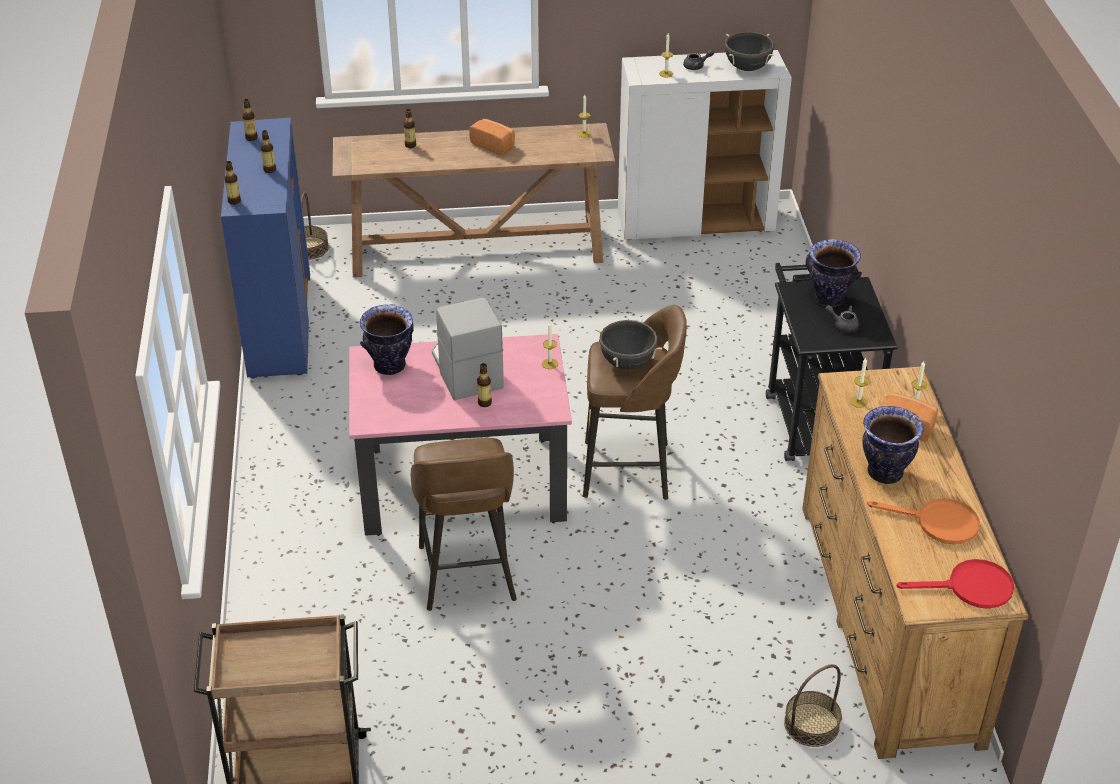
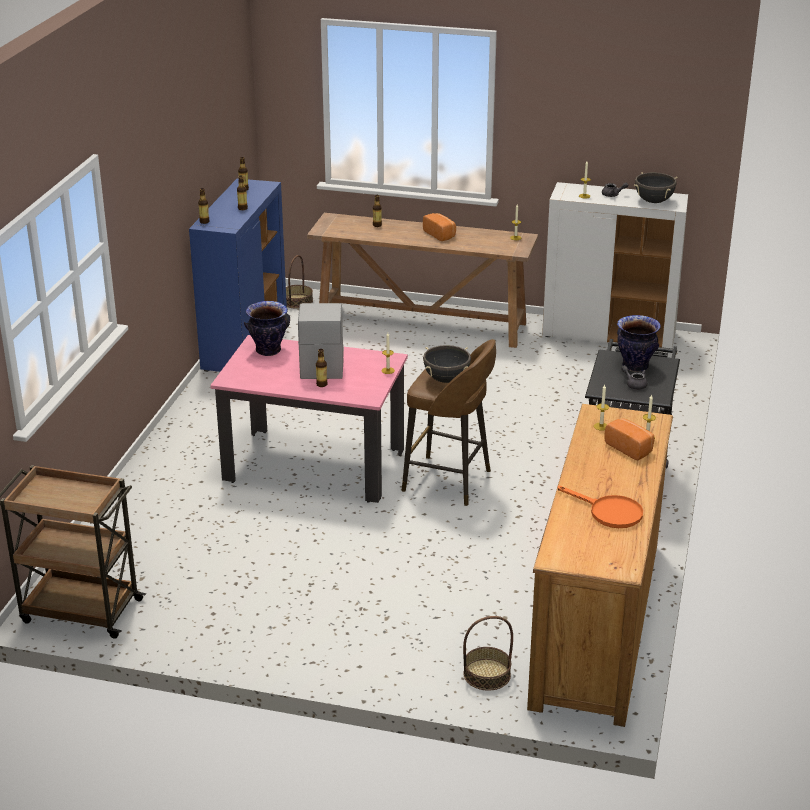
camera: 20 degrees right, 10 degrees down
brown stool [411,437,517,611] -> none
vase [862,406,924,484] -> none
red frying pan [896,559,1014,609] -> none

